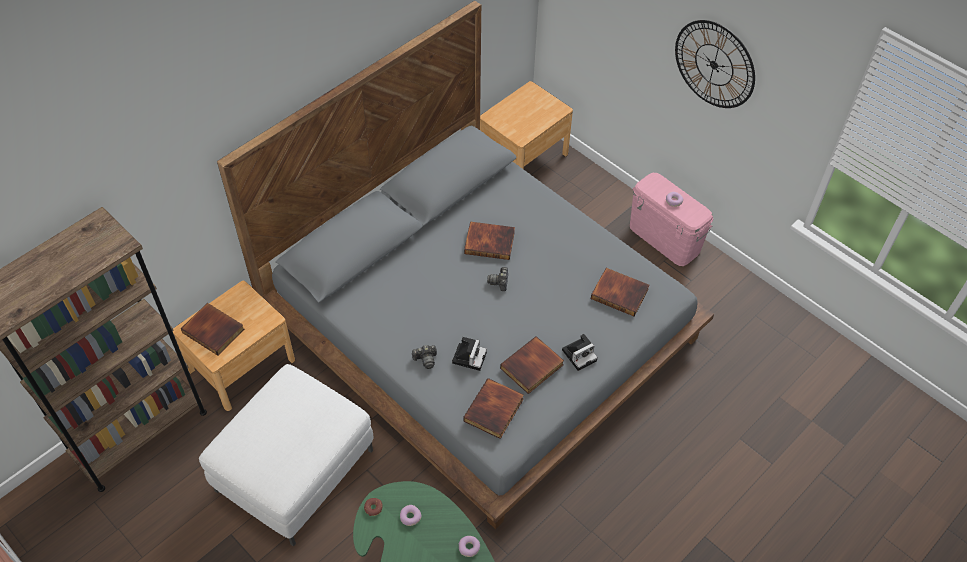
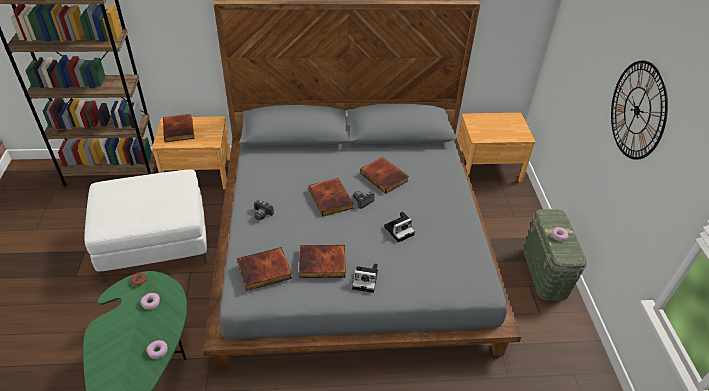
camera: 40 degrees right, 10 degrees down
camera [452,337,487,371] -> camera moved to [384,211,415,242]
book [591,268,649,317] -> book moved to [309,178,353,217]
pink storage box [630,173,713,266] -> green storage box [524,209,587,300]

